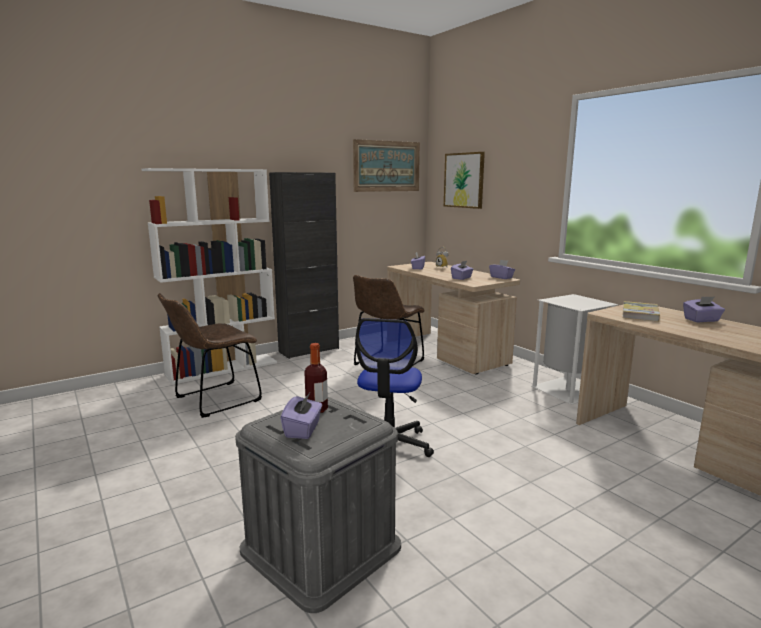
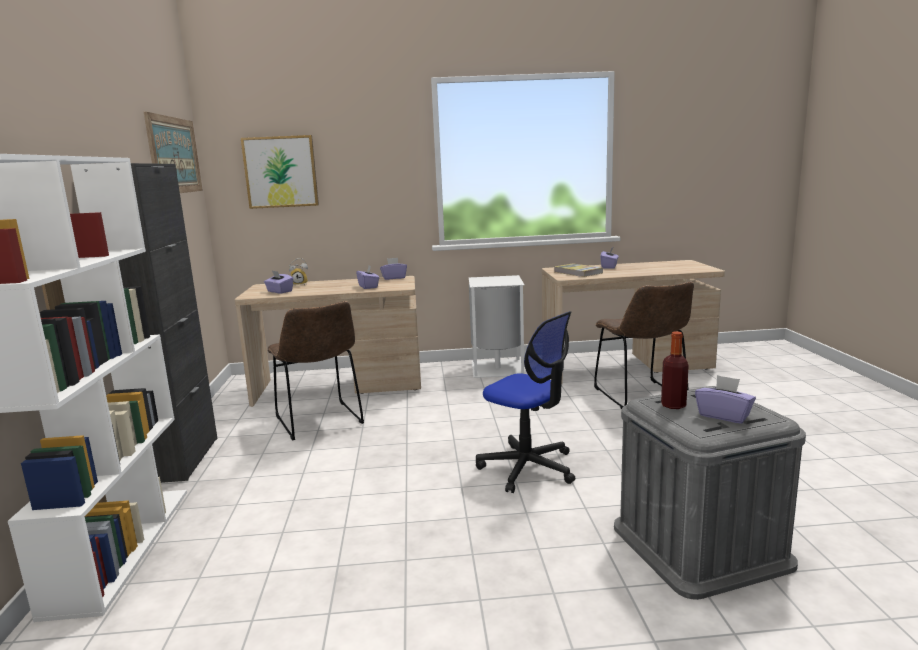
camera: 60 degrees left, 0 degrees up
brown chair [158,293,262,418] -> brown chair moved to [594,282,694,409]

